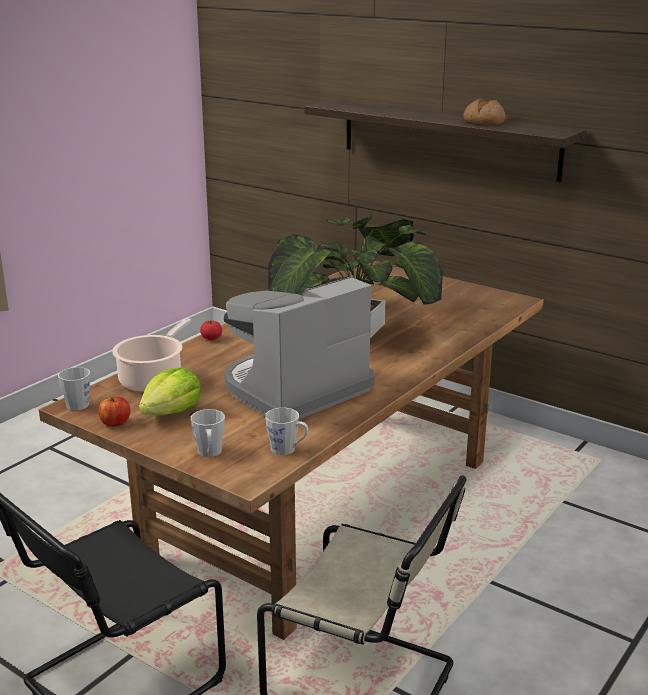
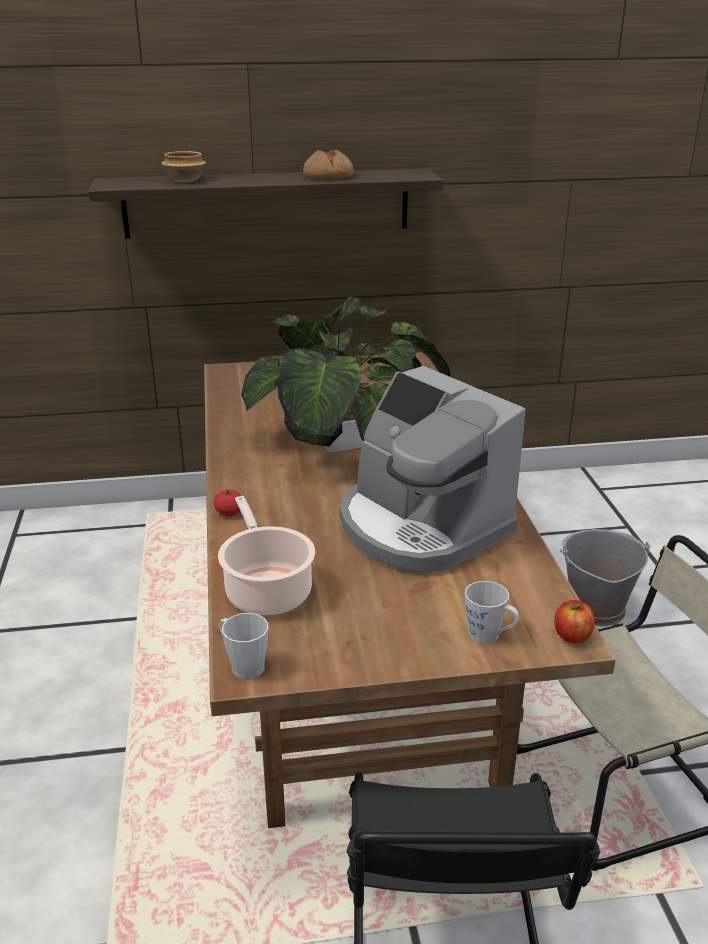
camera: 45 degrees left, 5 degrees up
apple [98,397,130,427] -> apple moved to [554,600,595,643]
lettuce [139,368,201,415] -> none
coffee machine [224,275,375,419] -> coffee machine turned 45 degrees counterclockwise [339,366,526,574]
grey mug [265,408,308,455] -> none
none -> bowl [161,151,206,182]
none -> grey bucket [560,529,650,626]

